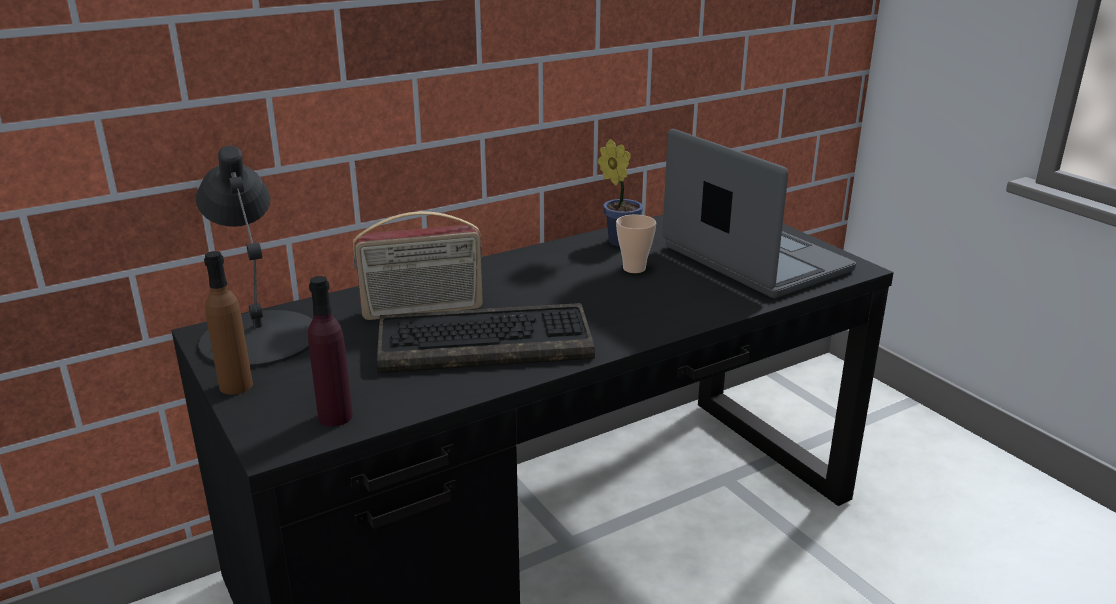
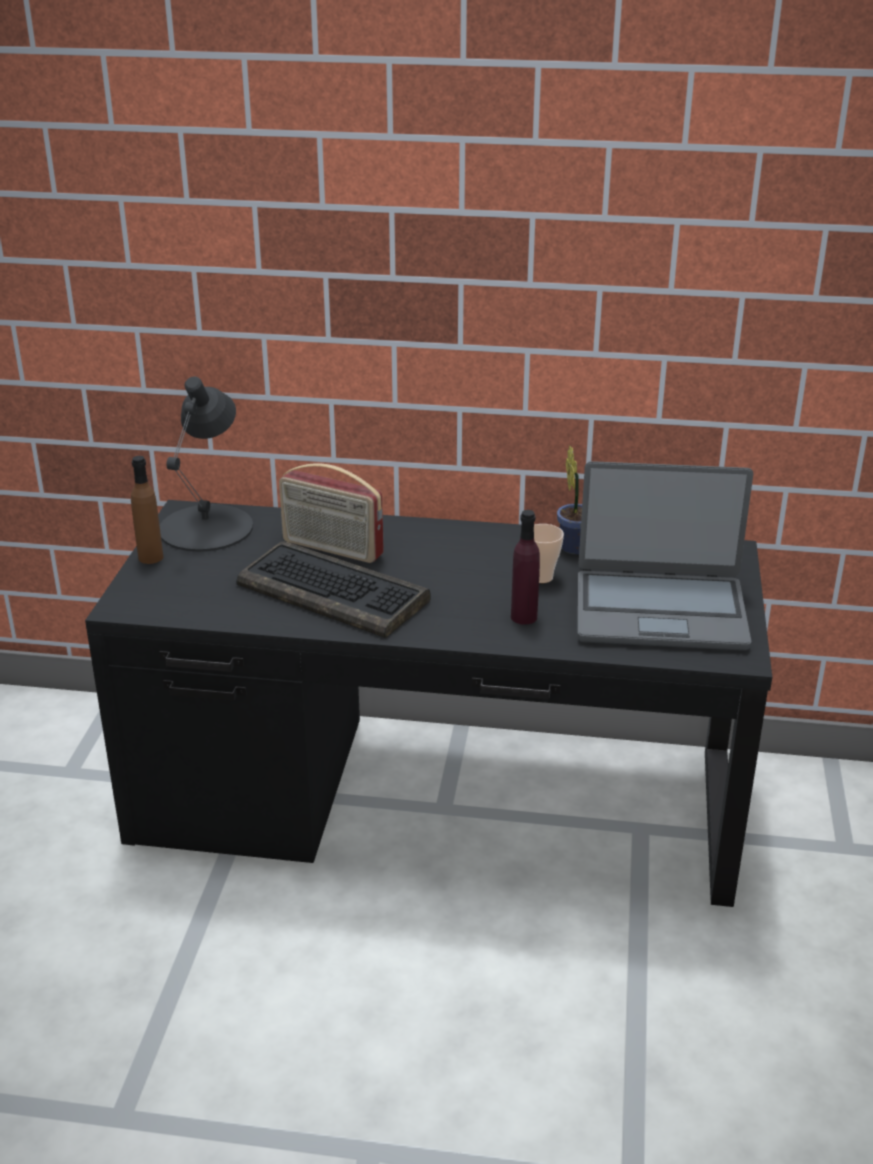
camera: 40 degrees right, 5 degrees up
purple bottle [308,276,353,426] -> purple bottle moved to [511,510,540,625]
laptop [663,129,856,298] -> laptop turned 90 degrees clockwise [577,461,753,651]

